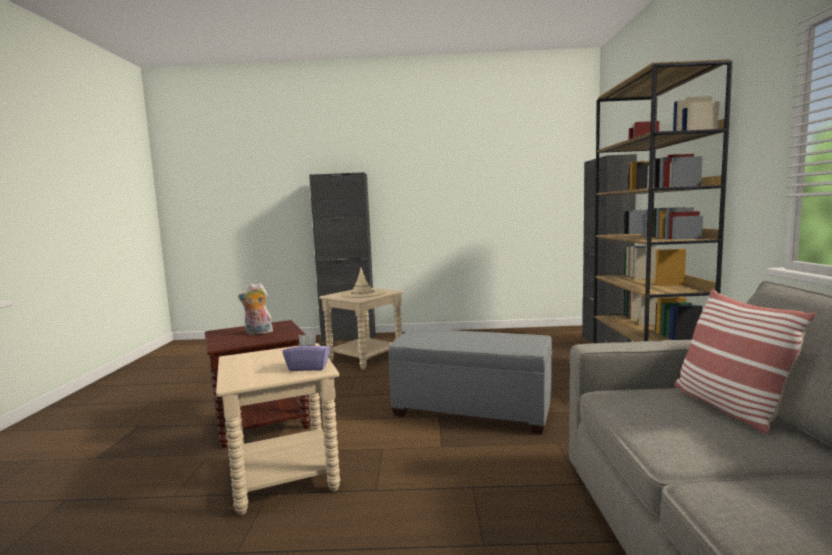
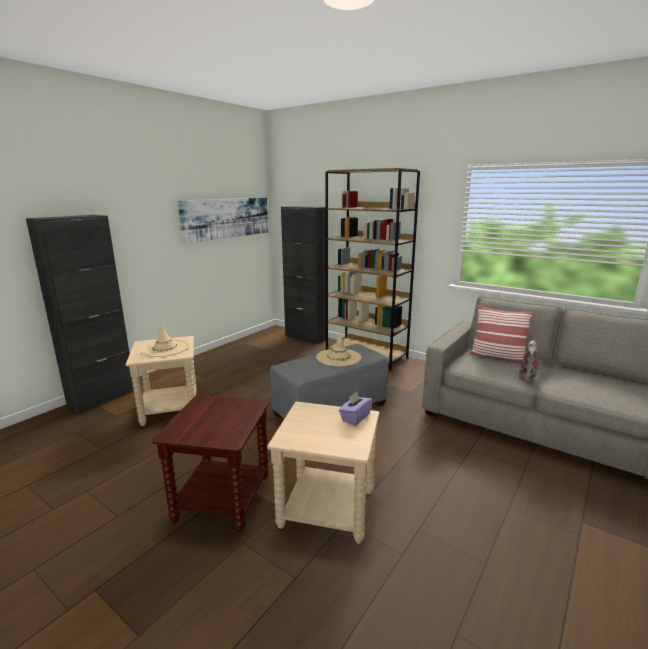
camera: 55 degrees left, 10 degrees up
plush toy [238,283,273,335] -> plush toy moved to [519,340,541,382]
none -> picture [178,198,268,243]
none -> beige hat [316,333,361,367]

